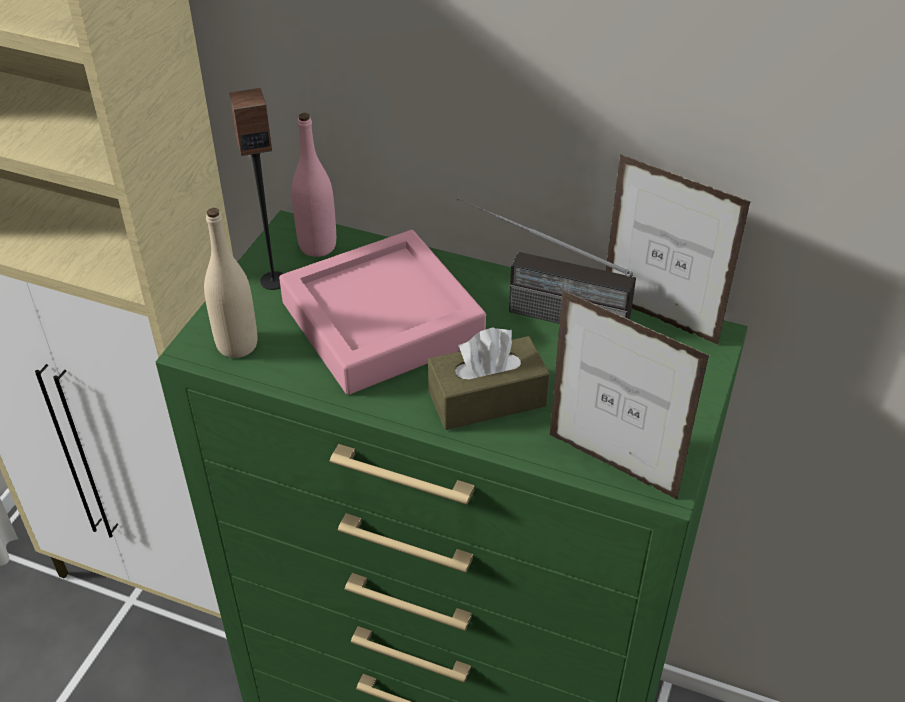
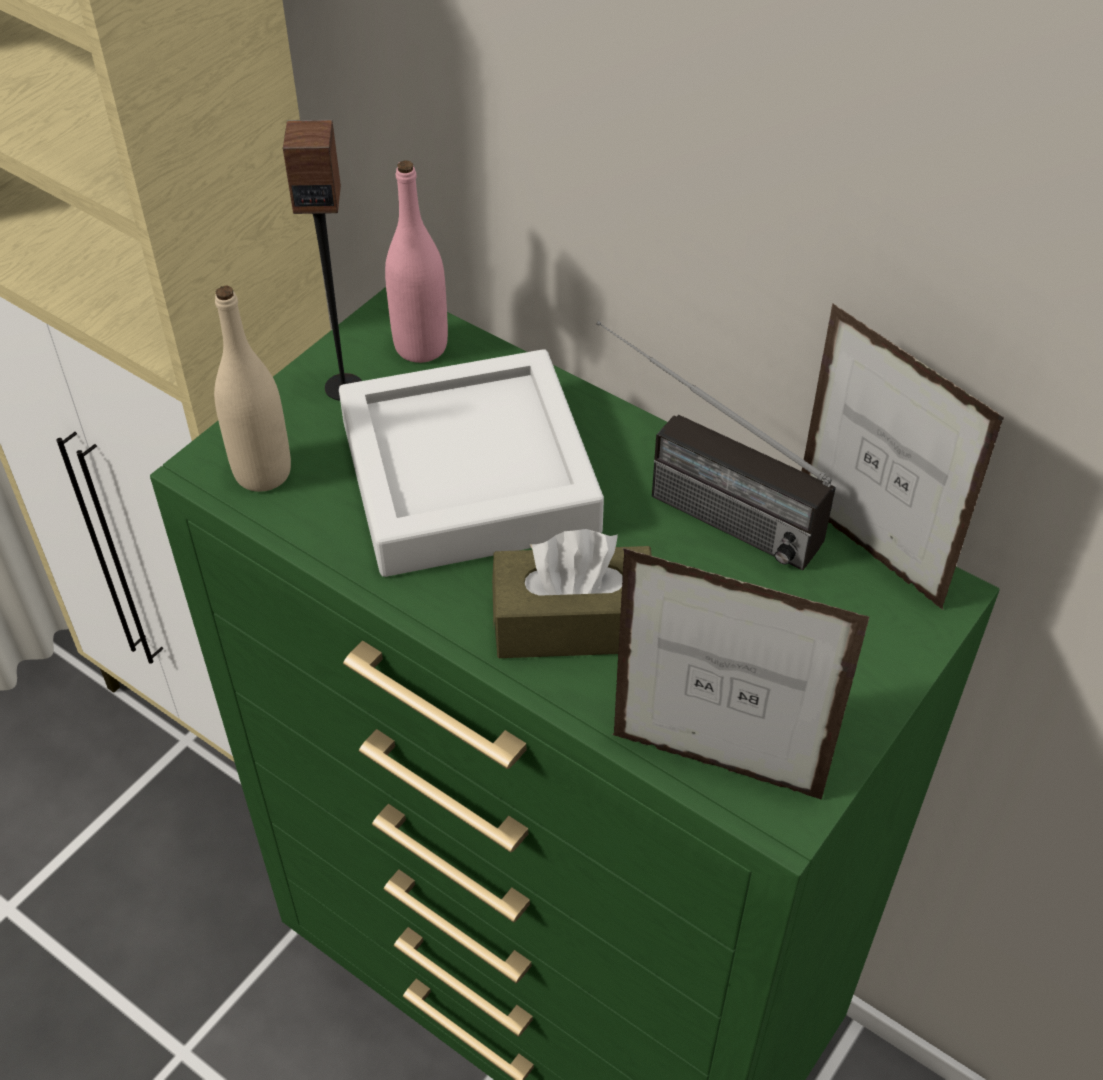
camera: 15 degrees right, 5 degrees up
pink tray [279,230,486,395] -> white tray [339,349,604,577]
picture frame [550,290,710,500] -> picture frame turned 150 degrees clockwise [612,548,869,800]

